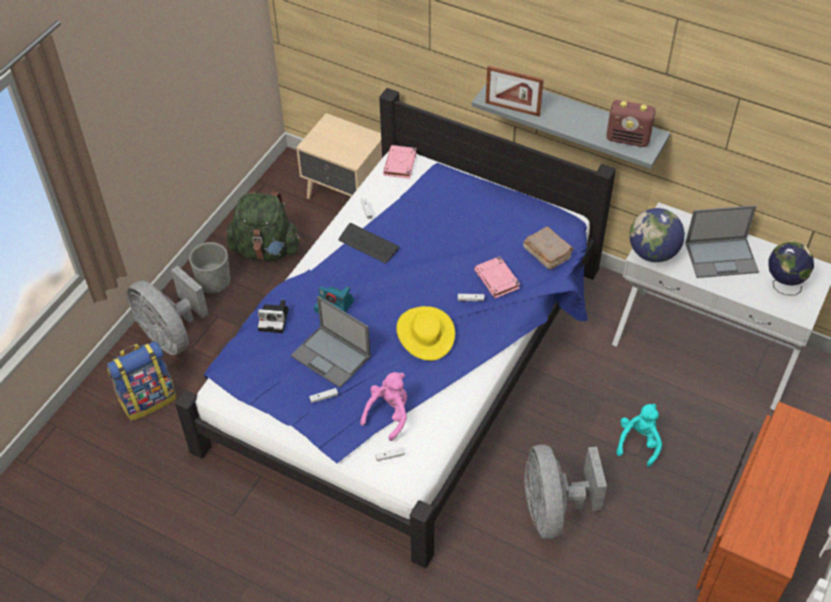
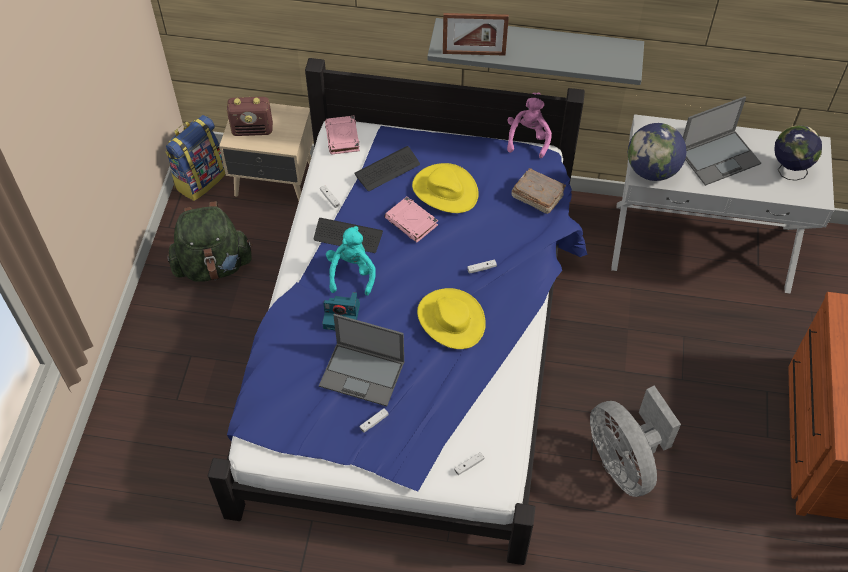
camera: 20 degrees left, 5 degrees up
backpack [107,341,177,421] -> backpack moved to [165,115,225,201]
grey fan [126,266,209,355] -> none
grey planter [189,242,230,294] -> none
camera [258,300,288,333] -> none
pink plush toy [360,372,407,441] -> pink plush toy moved to [507,93,552,158]
pink book [474,256,520,298] -> pink book moved to [385,197,438,243]
radio [606,100,656,147] -> radio moved to [227,97,273,136]
turquoise plush toy [616,404,662,467] -> turquoise plush toy moved to [326,226,376,296]
none -> keyboard [354,146,420,191]
none -> yellow hat [412,163,479,213]

